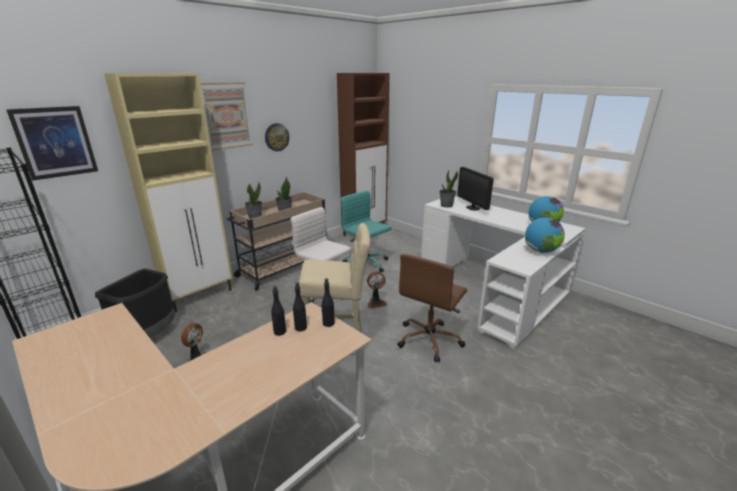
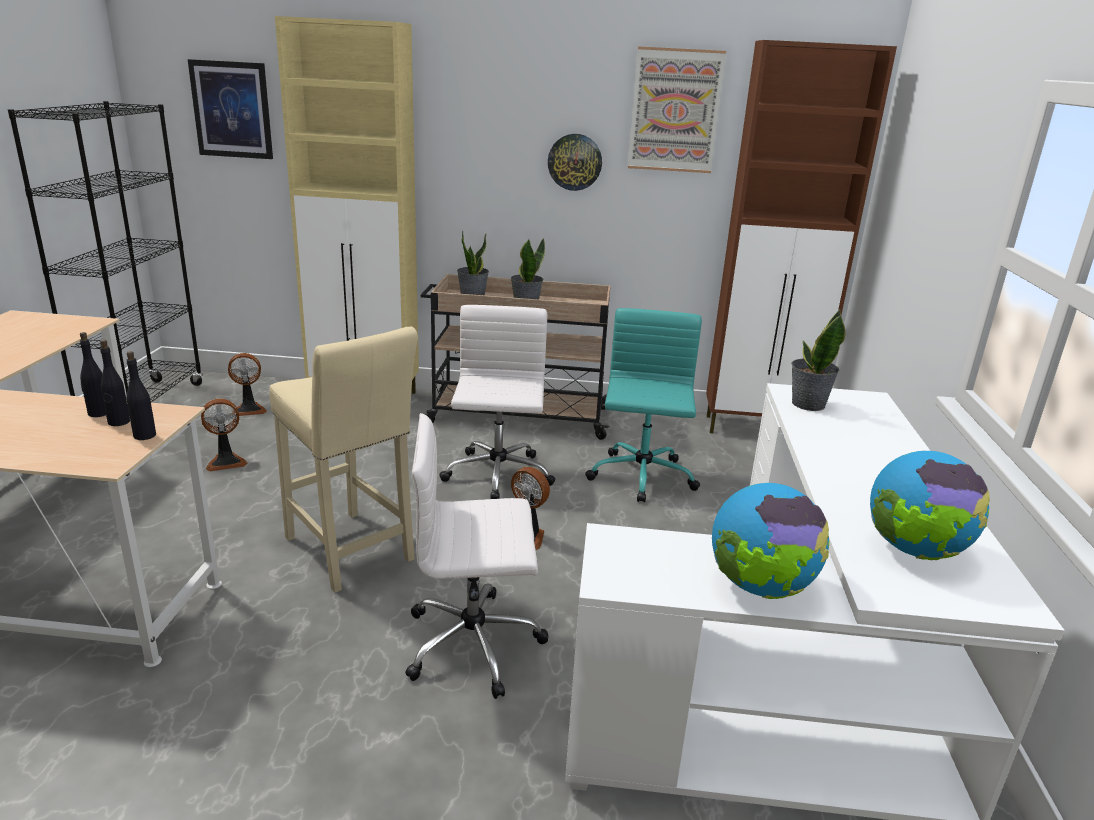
camera: 50 degrees right, 0 degrees up
black trash can [95,269,175,337] -> fan [228,353,267,416]
picture [200,82,253,151] -> picture moved to [628,46,726,173]
brown office chair [397,254,467,362] -> white office chair [405,413,549,699]
monitor [457,167,493,210] -> none

